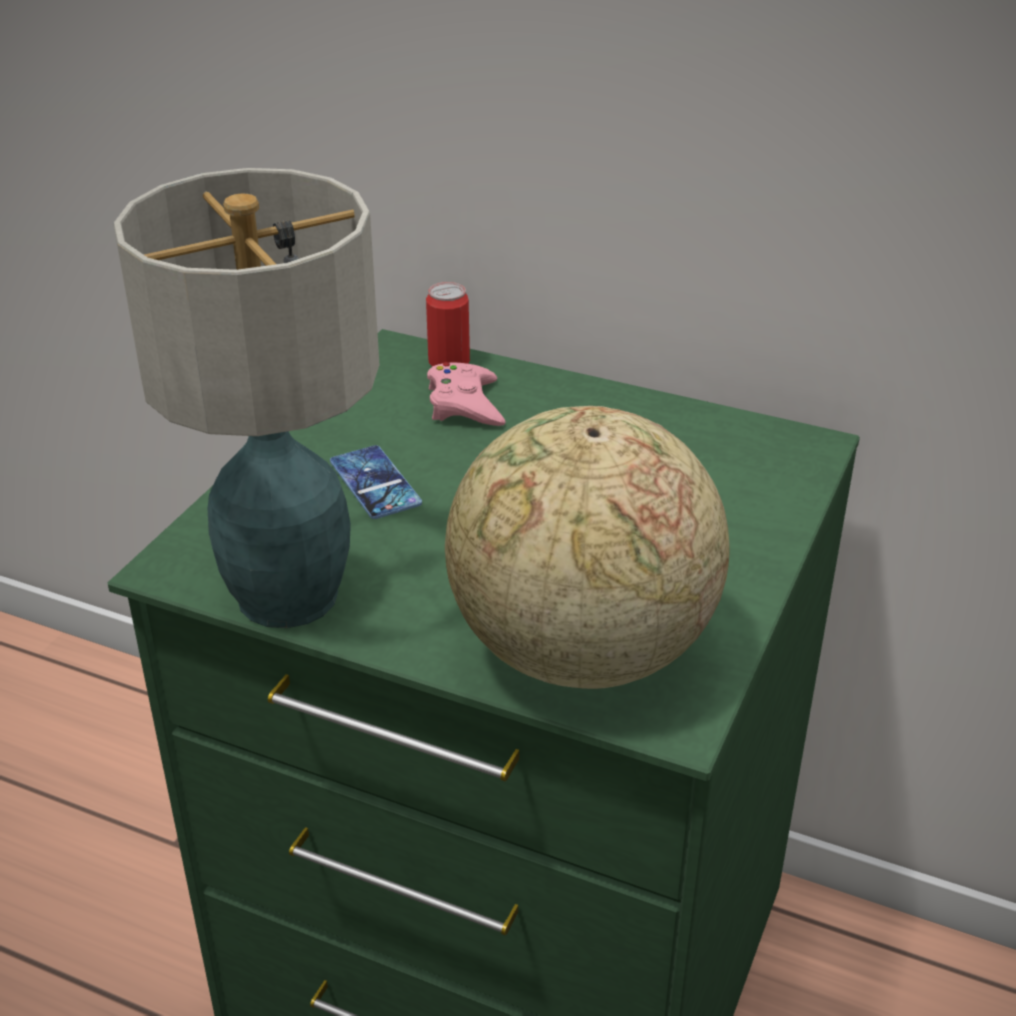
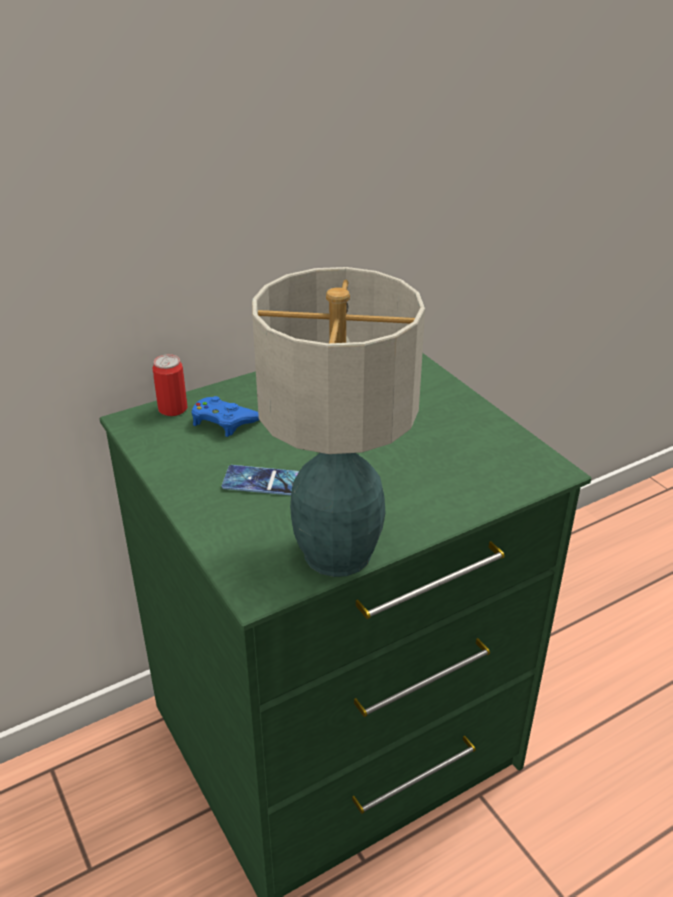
camera: 55 degrees left, 0 degrees up
pink game controller [427,362,506,426] -> blue game controller [191,396,259,437]
globe [445,406,730,689] -> none

